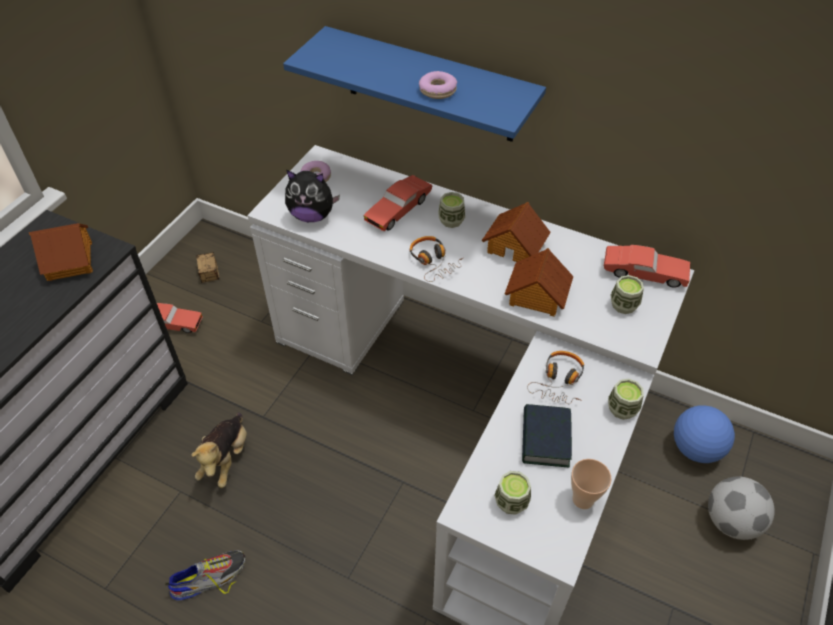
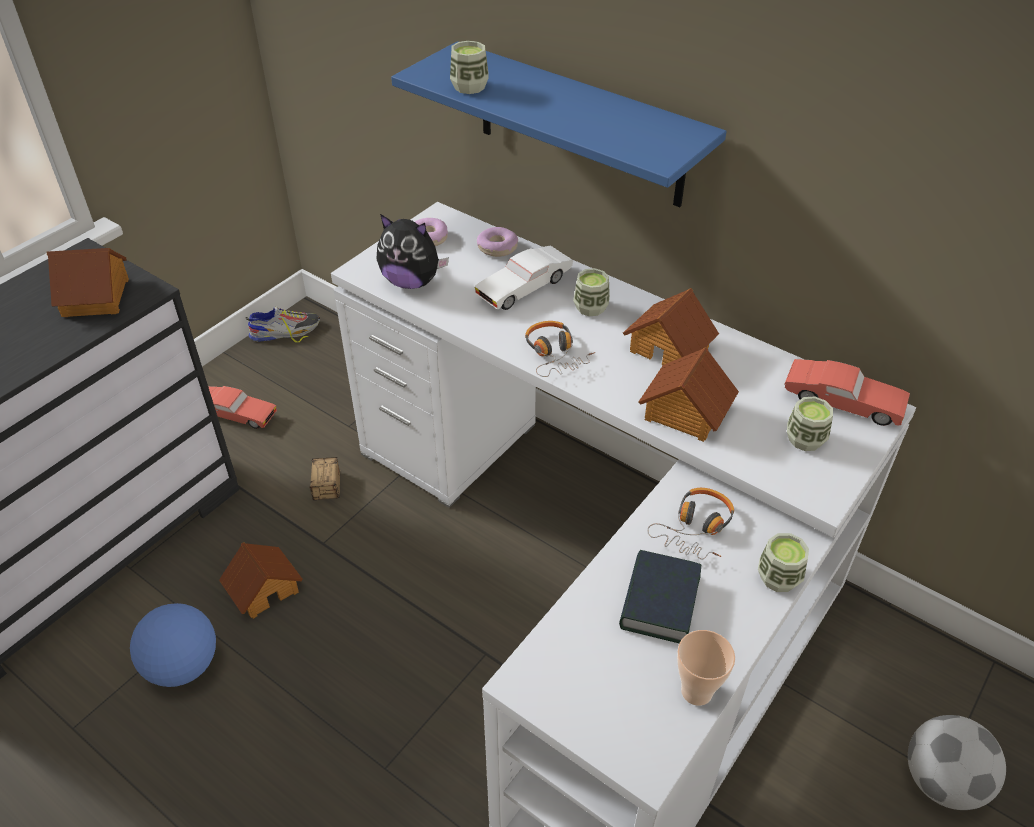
camera: 10 degrees right, 5 degrees down
shoe [165,551,245,601] -> shoe moved to [245,307,320,343]
plush toy [192,413,247,488] -> toy house [219,542,303,619]
storage box [196,252,220,283] -> storage box moved to [310,457,340,500]
red toy car [364,175,432,231] -> white toy car [475,245,573,310]
donut [419,71,457,99] -> donut moved to [477,227,518,257]
cup [494,471,531,515] -> cup moved to [450,40,488,94]
football [674,405,735,463] -> football moved to [130,603,216,687]

